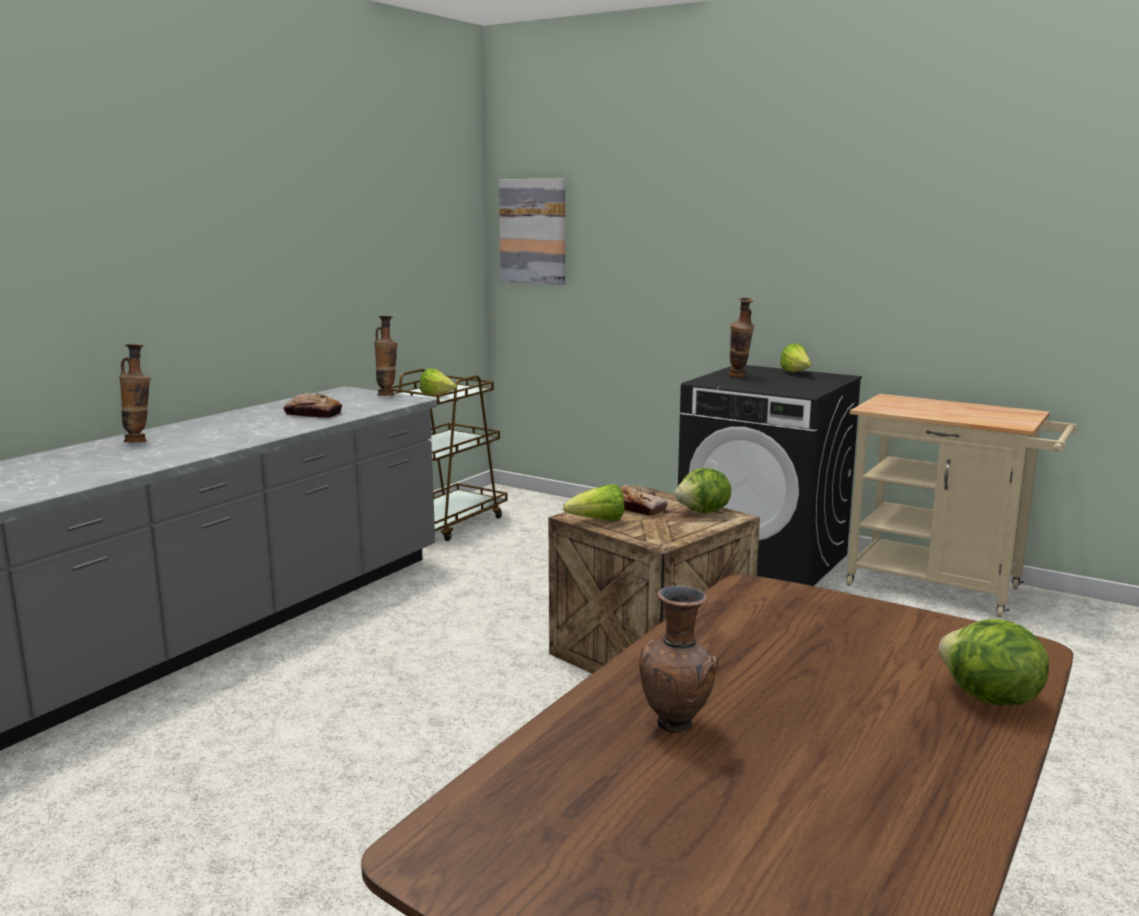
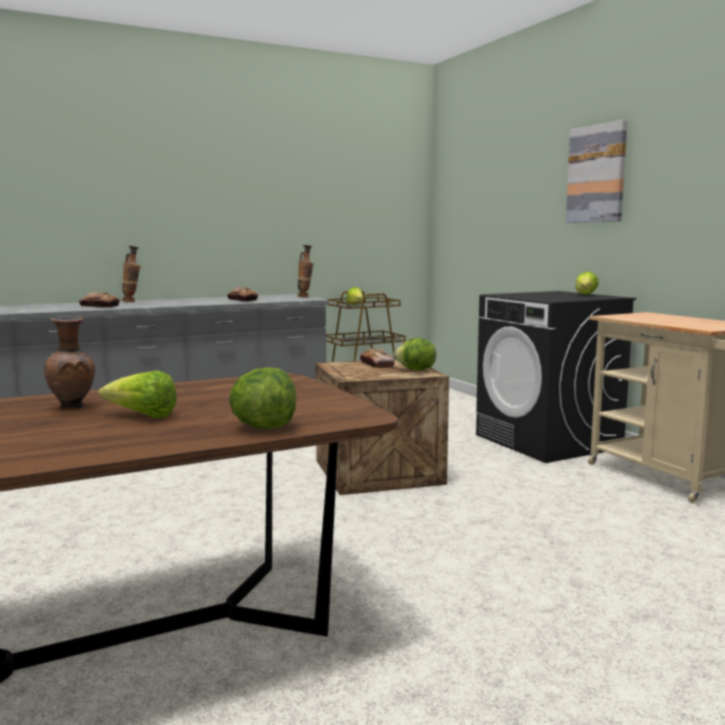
camera: 30 degrees right, 5 degrees down
picture [499,179,565,285] -> picture moved to [566,120,627,223]
lettuce [563,484,624,521] -> lettuce moved to [99,371,177,418]
vase [729,298,754,378] -> none
none -> bread [79,292,120,307]

